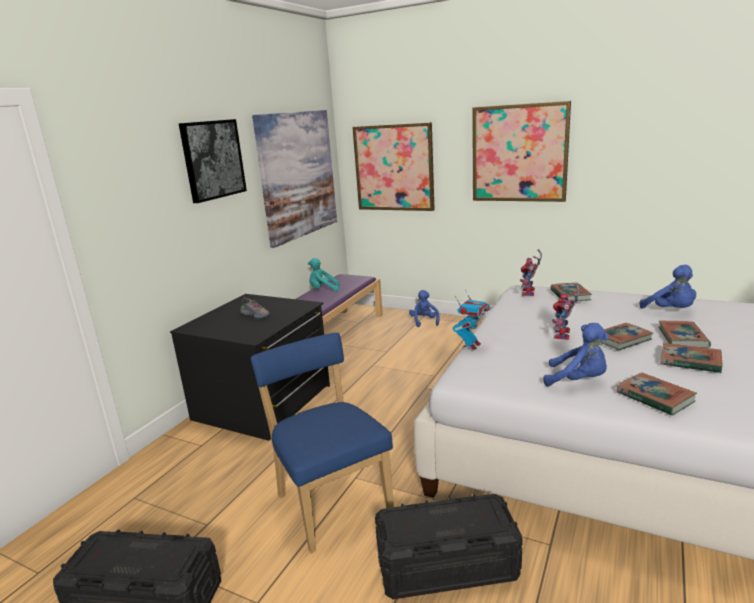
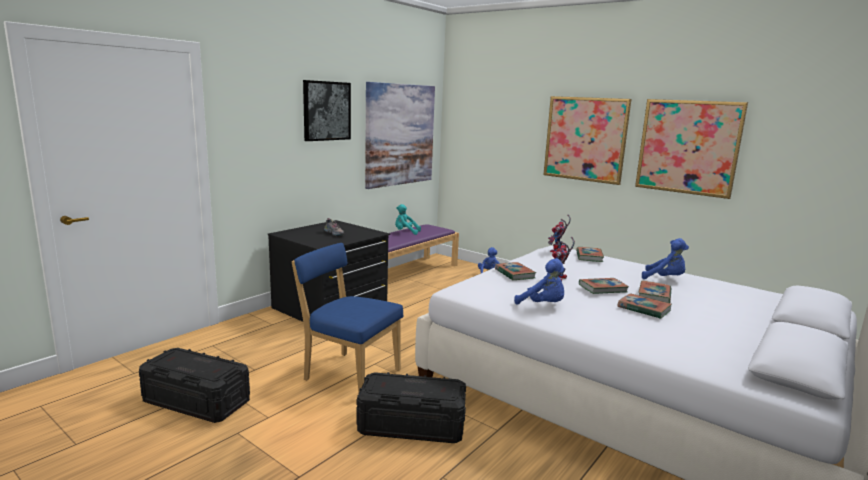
camera: 10 degrees right, 5 degrees down
blue chair [251,333,394,553] -> blue chair turned 45 degrees counterclockwise [292,243,403,392]
picture [352,122,435,211] -> picture moved to [635,99,748,199]
toy robot [453,289,490,350] -> none
book [617,373,697,416] -> book moved to [495,262,536,280]
blue plush toy [640,265,696,309] -> blue plush toy turned 45 degrees counterclockwise [642,238,689,279]

